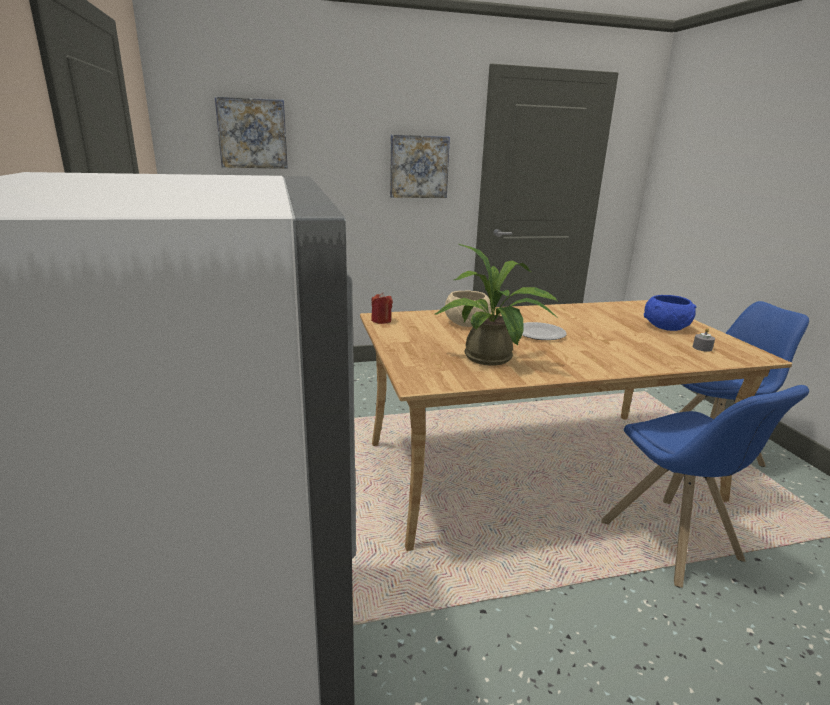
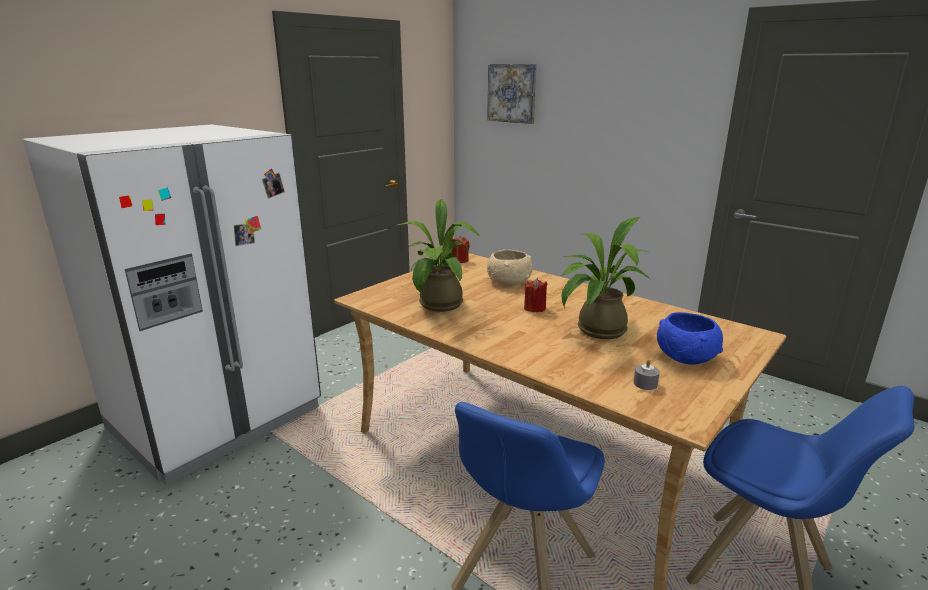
camera: 55 degrees right, 0 degrees up
picture [390,135,450,198] -> none
plate [522,322,567,340] -> red candle [524,278,547,312]
none -> potted plant [561,217,650,339]

